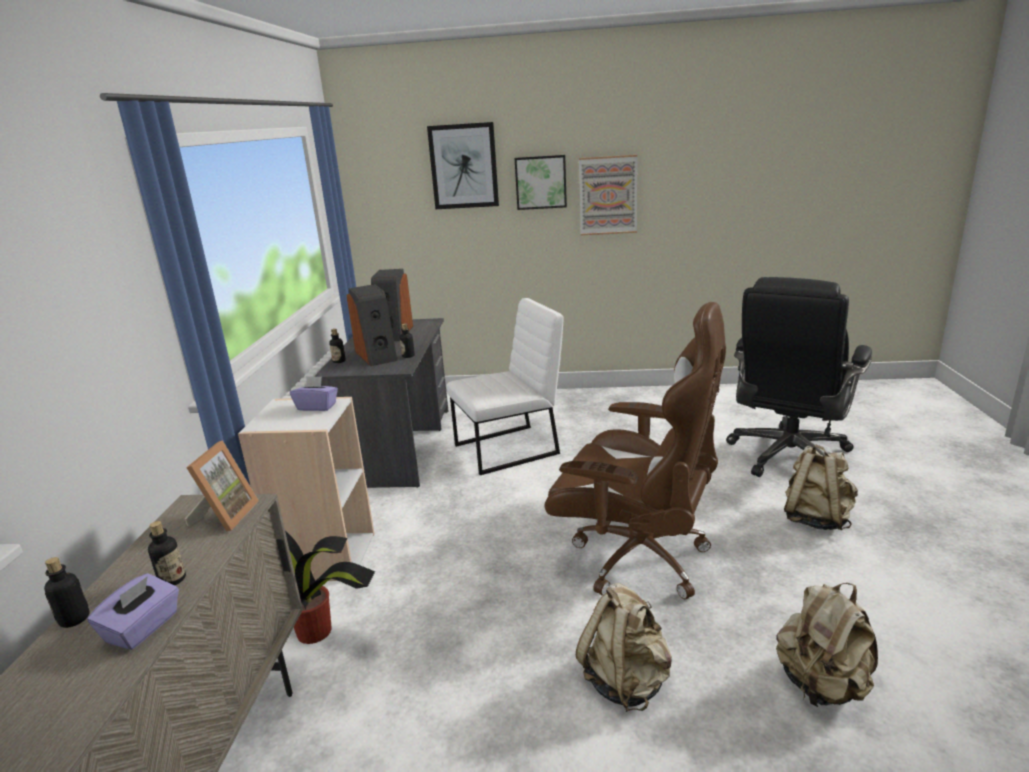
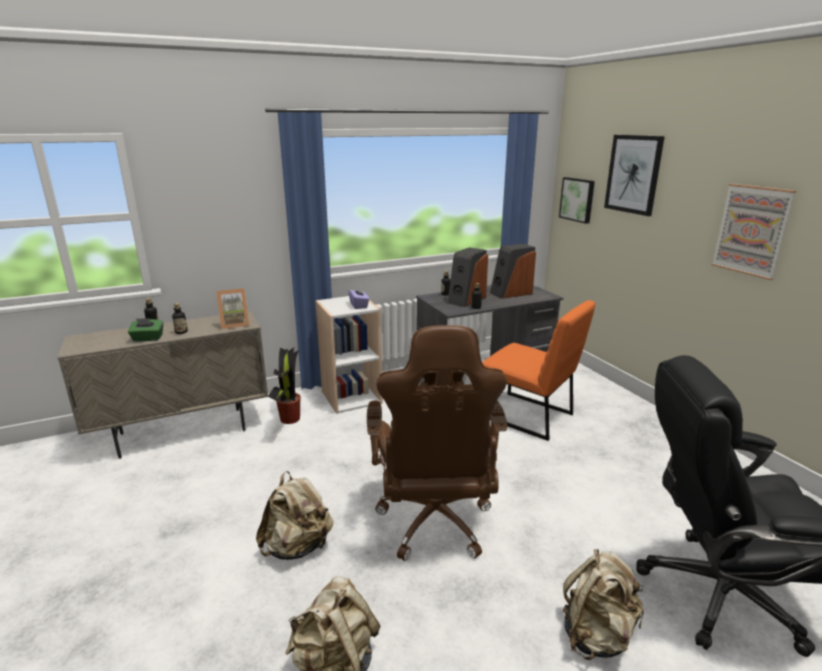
camera: 60 degrees right, 0 degrees up
purple tissue box [88,573,179,650] -> green tissue box [128,318,163,342]
white chair [447,298,564,475] -> orange chair [482,300,595,441]
picture [515,155,567,210] -> picture moved to [559,177,595,224]

